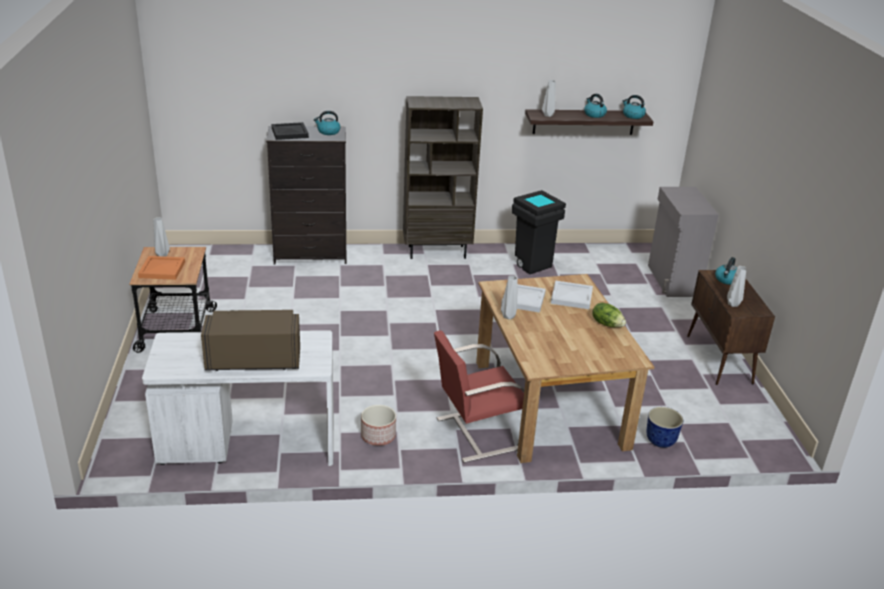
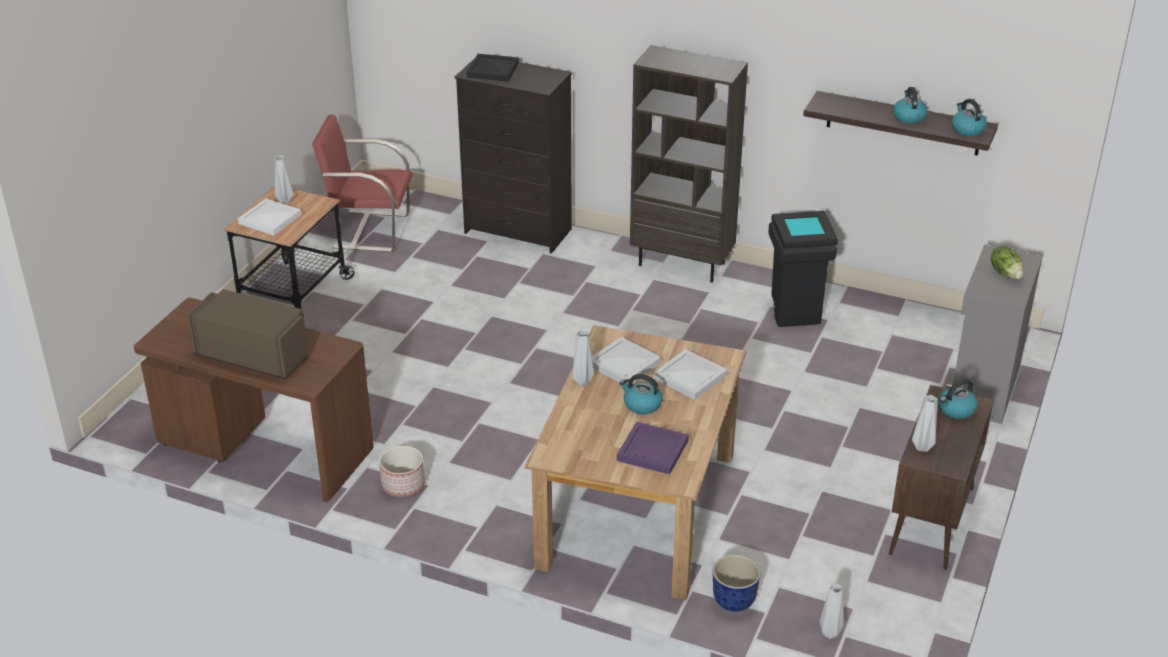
camera: 30 degrees right, 5 degrees up
orange tray [138,256,185,280] -> white tray [238,199,302,235]
white desk [142,330,334,466] -> brown desk [134,298,374,502]
kettle [314,111,341,135] -> kettle moved to [619,374,663,414]
red chair [434,330,524,463] -> red chair moved to [312,114,413,252]
grey vase [542,80,556,117] -> grey vase moved to [820,584,843,639]
lettuce [592,303,626,327] -> lettuce moved to [991,246,1023,279]
none -> purple tray [617,422,689,475]

